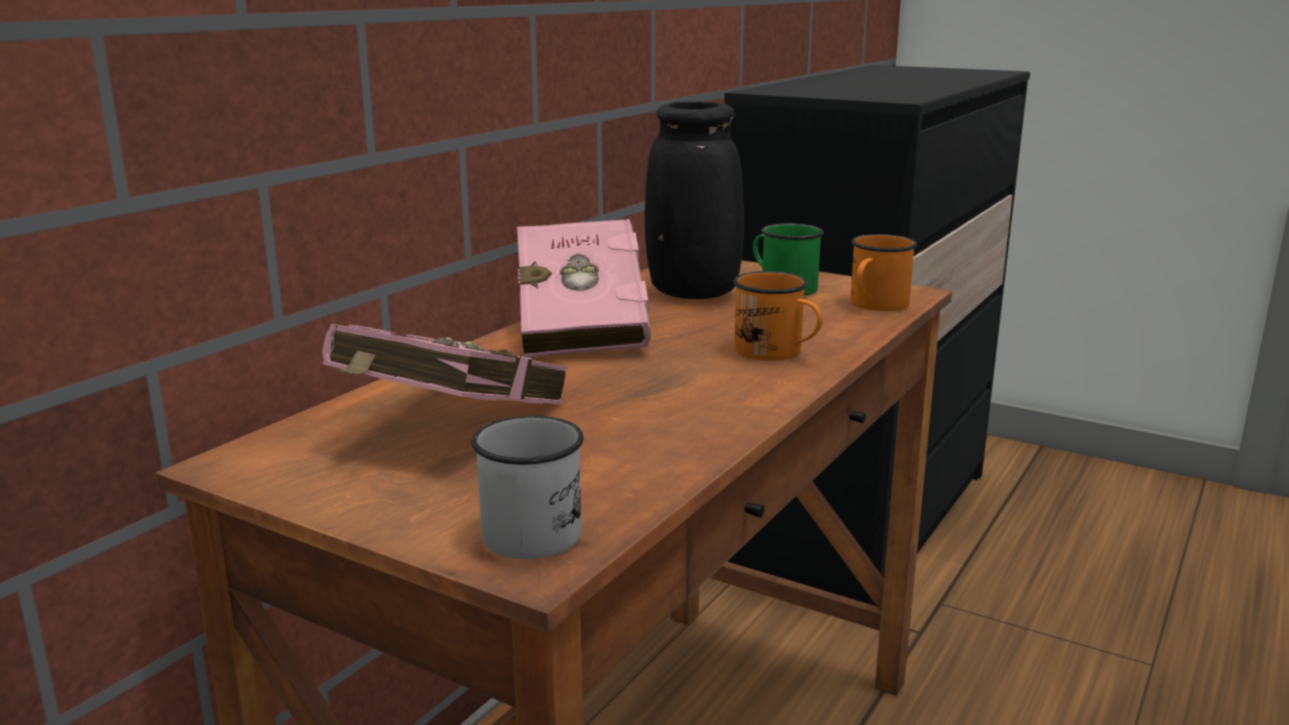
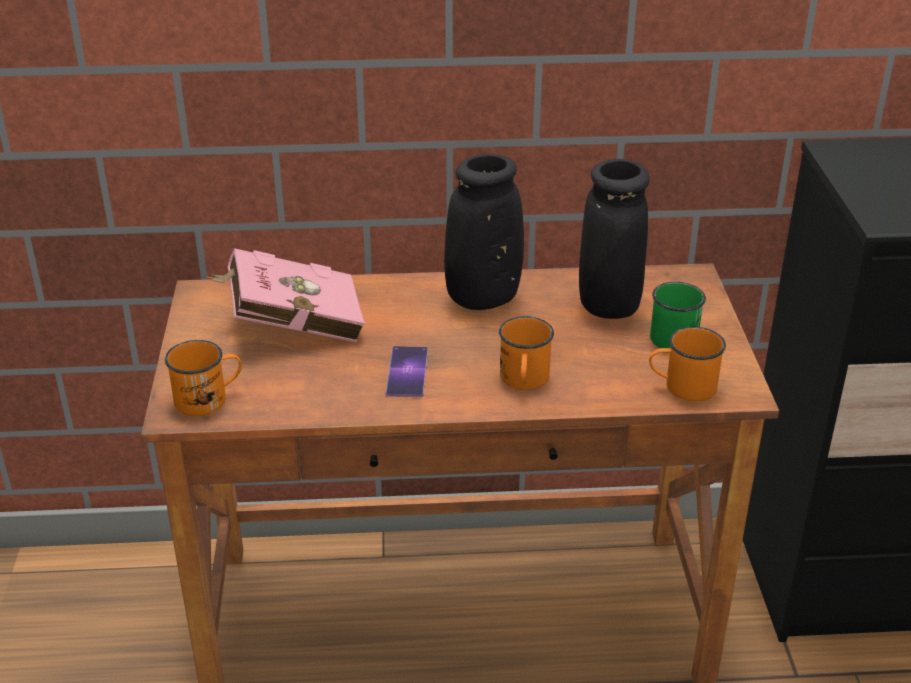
camera: 55 degrees right, 15 degrees up
white mug [472,415,584,559] -> orange mug [165,340,242,416]
pink book [517,219,651,357] -> black vase [444,154,524,310]
none -> phone [386,346,428,397]

